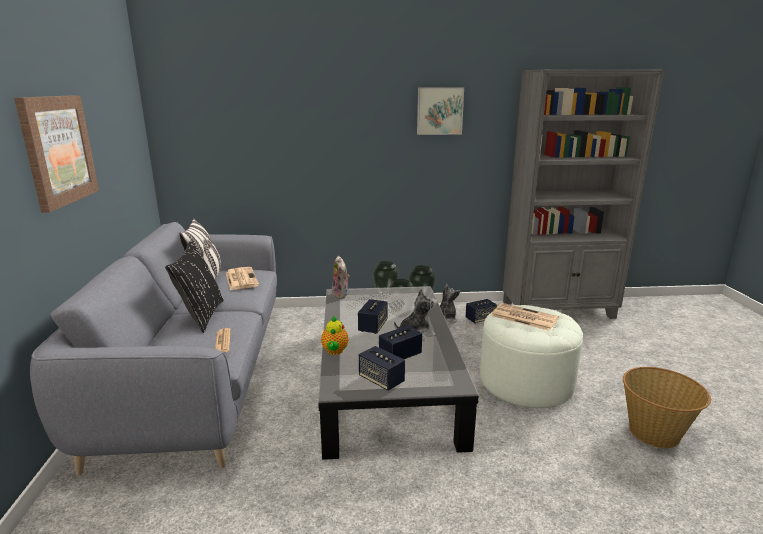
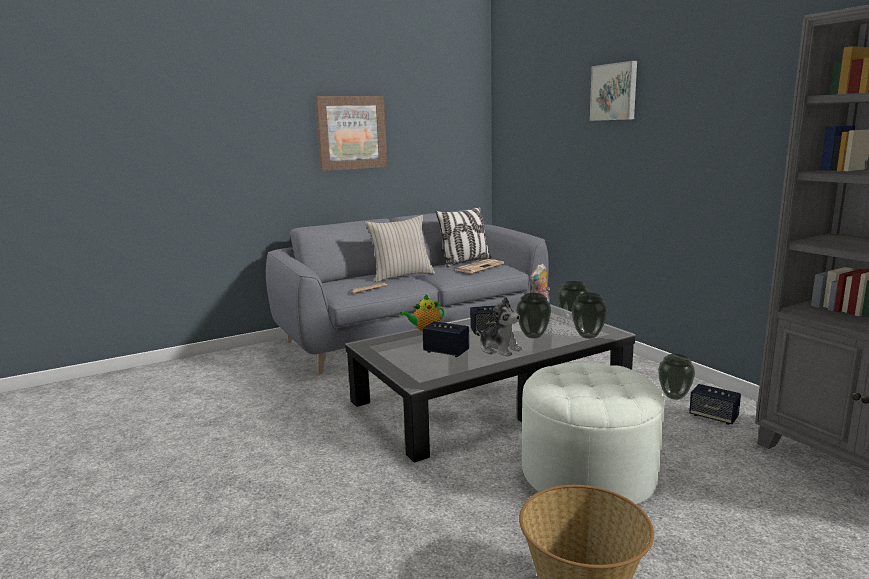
camera: 65 degrees right, 5 degrees down
black pillow [165,241,224,333] -> beige pillow [365,215,435,282]
speaker [359,346,405,391] -> none
picture [417,87,464,135] -> picture moved to [590,61,637,121]
plush toy [440,284,460,323] -> vase [658,354,695,400]
newspaper [491,303,559,331] -> none

